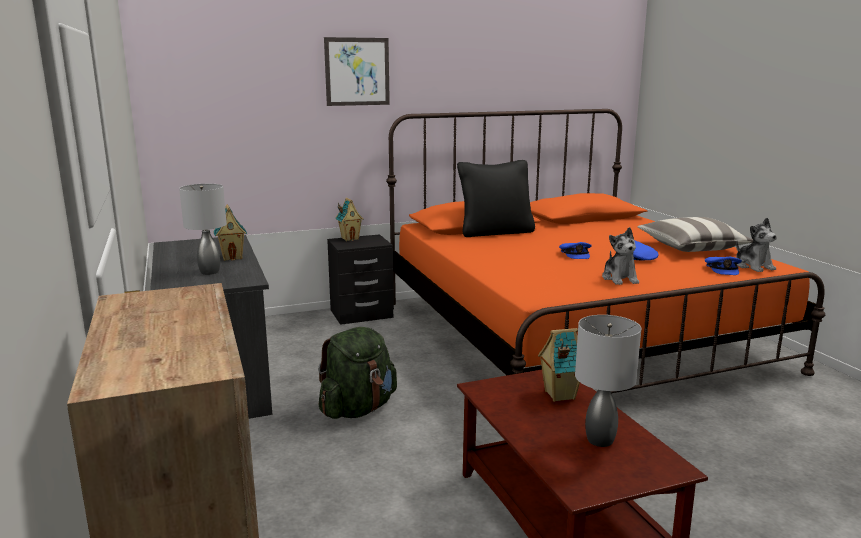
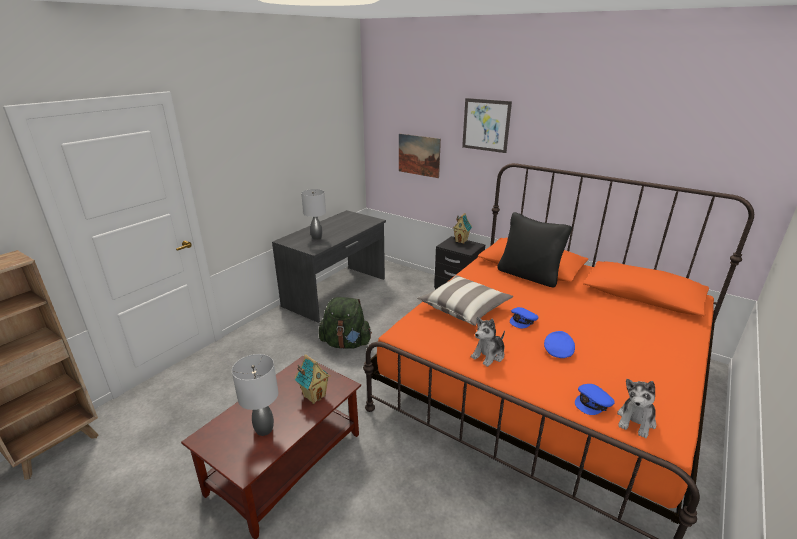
camera: 55 degrees right, 10 degrees up
toy house [213,205,247,261] -> none
pillow [638,217,753,252] -> pillow moved to [417,275,513,326]
none -> picture [399,134,441,178]

